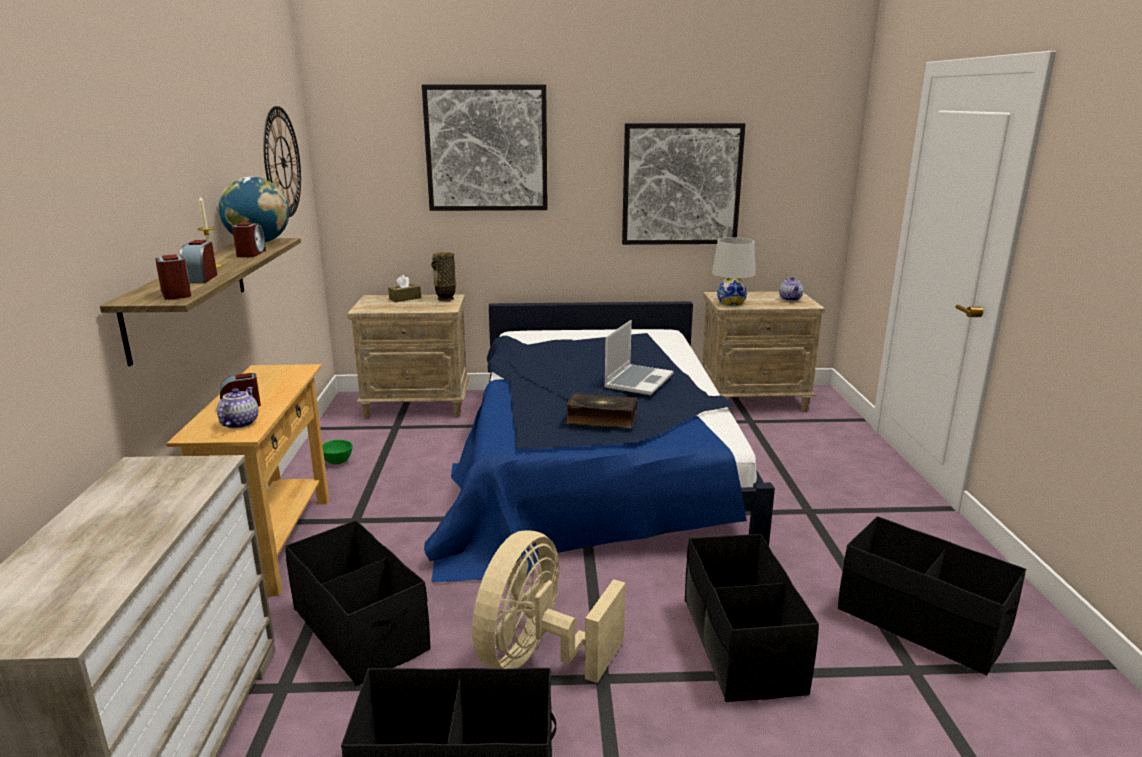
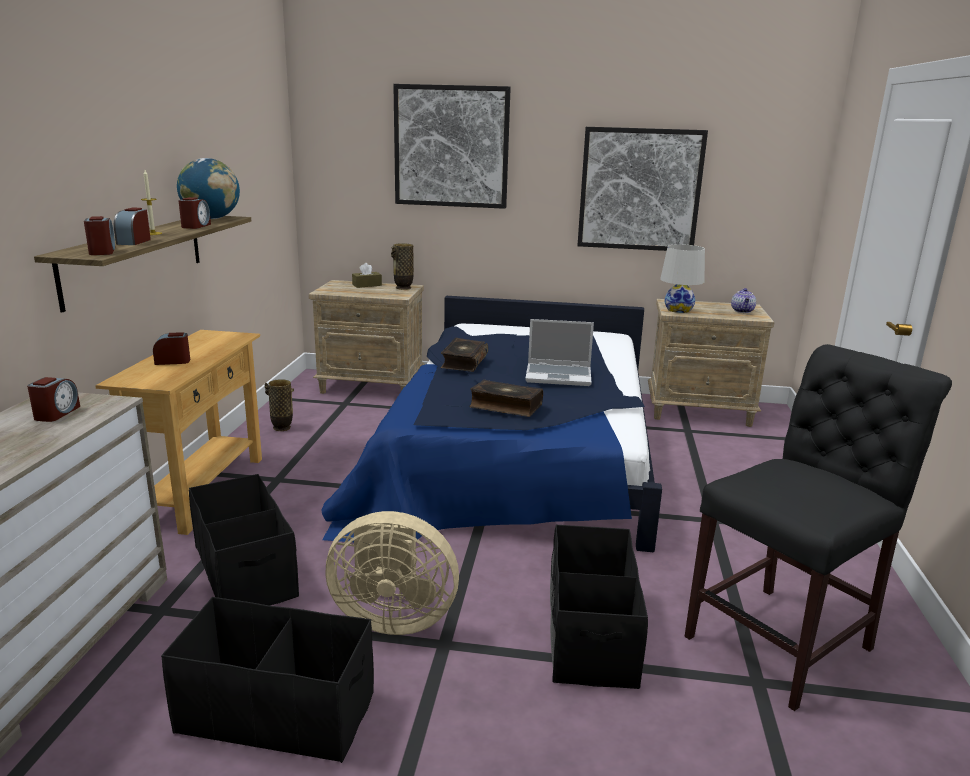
camera: 10 degrees right, 0 degrees up
teapot [217,387,259,429] -> none
wall clock [263,106,301,217] -> none
green bowl [322,440,352,464] -> vase [265,379,294,431]
beige fan [472,530,626,683] -> beige fan turned 120 degrees counterclockwise [325,511,459,635]
laptop [604,320,674,395] -> laptop turned 60 degrees clockwise [525,319,594,386]
black storage box [838,516,1026,675] -> black chair [685,344,952,711]
none -> alarm clock [27,377,80,422]
none -> book [440,338,488,372]

